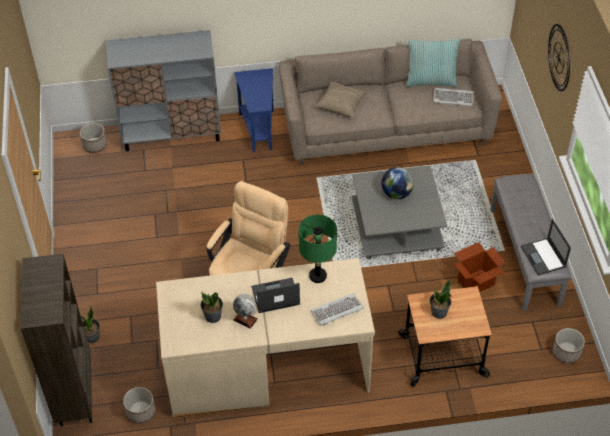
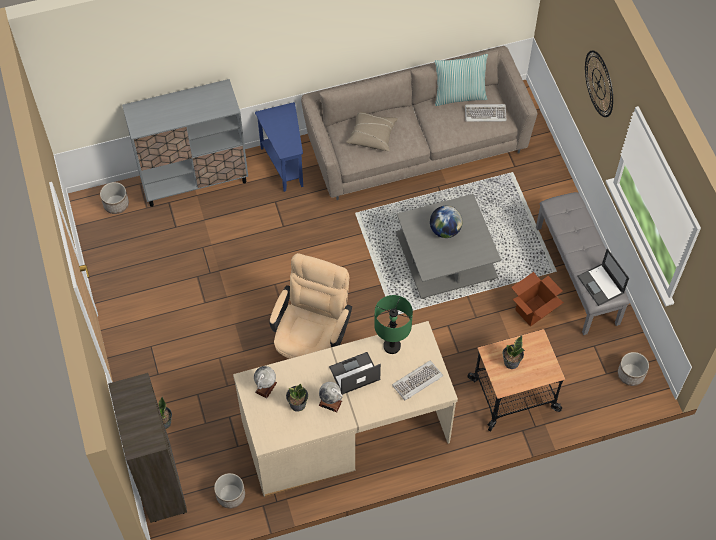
camera: 10 degrees left, 10 degrees up
none -> globe [254,366,277,399]

